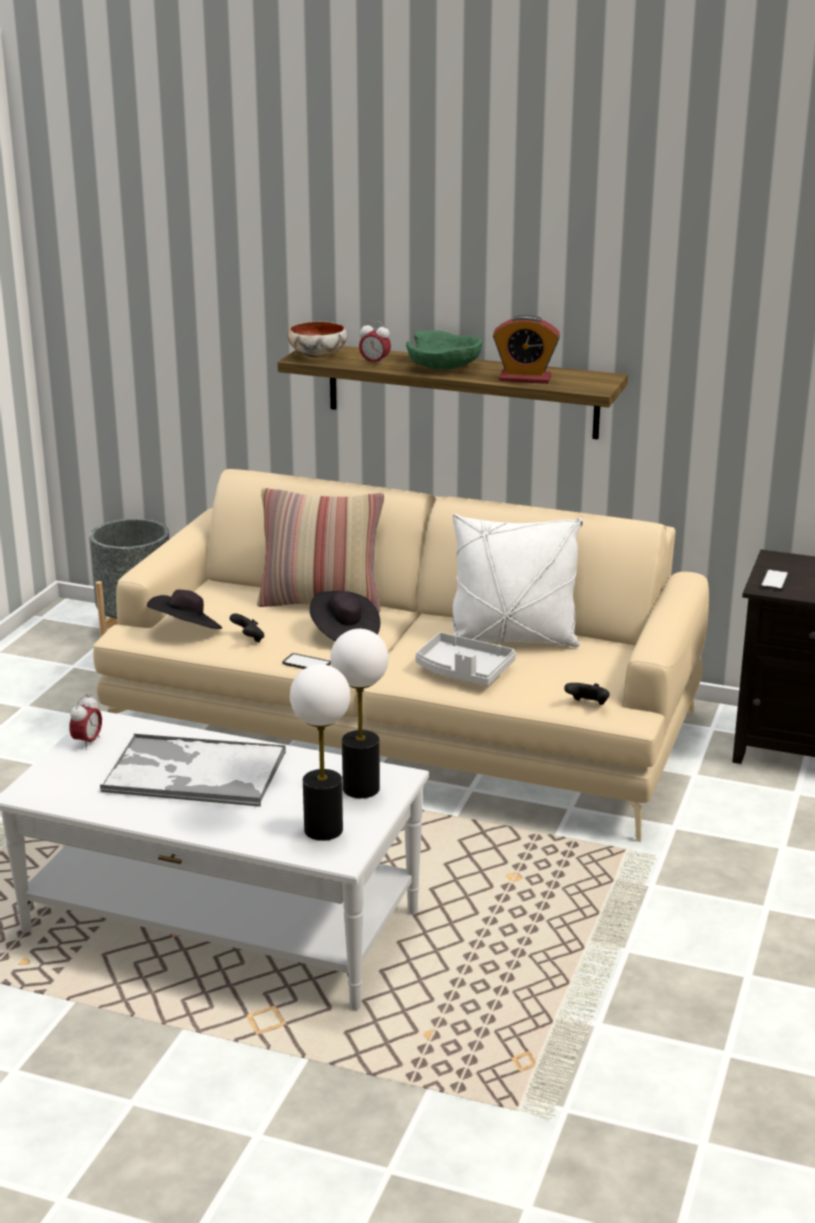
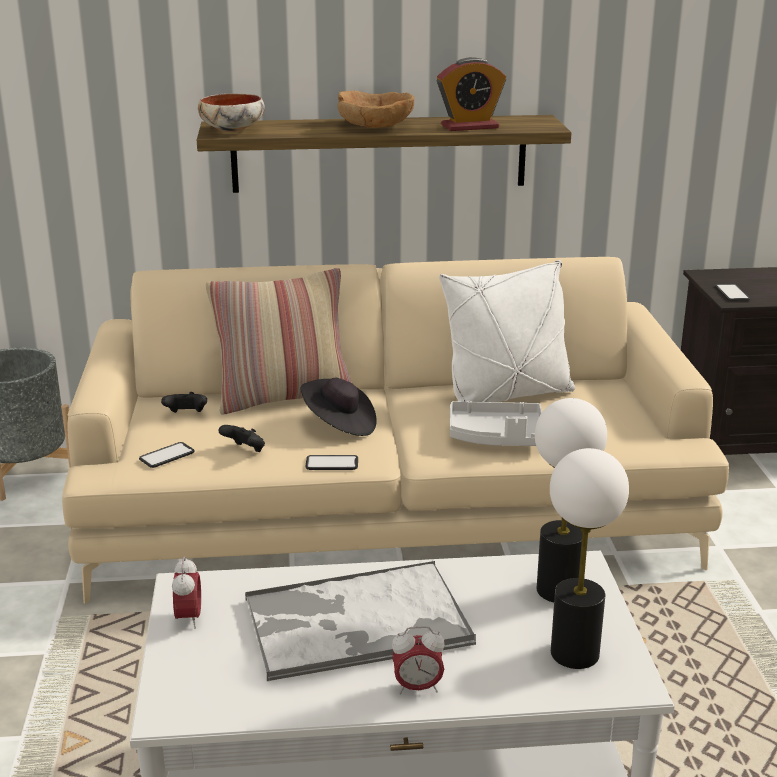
camera: 25 degrees left, 0 degrees up
black hat [147,590,222,629] -> phone [139,442,195,468]
alarm clock [359,321,391,366] -> alarm clock moved to [392,626,445,694]
green bowl [406,330,483,370] -> brown bowl [337,91,415,128]
black game controller [564,683,610,705] -> black game controller moved to [161,392,207,413]

